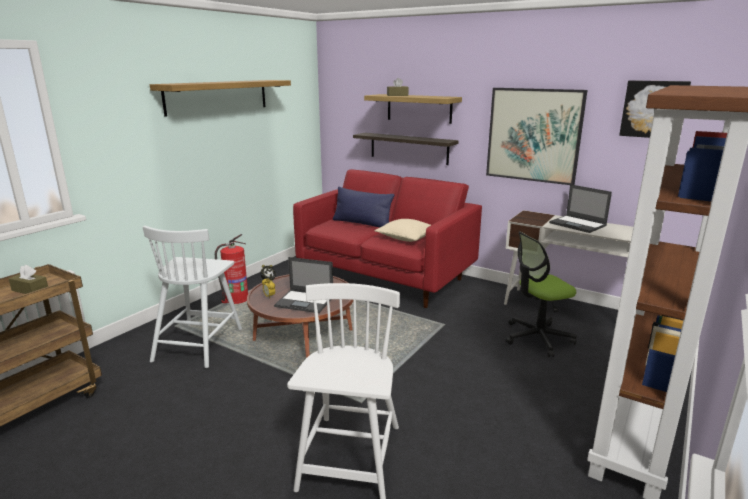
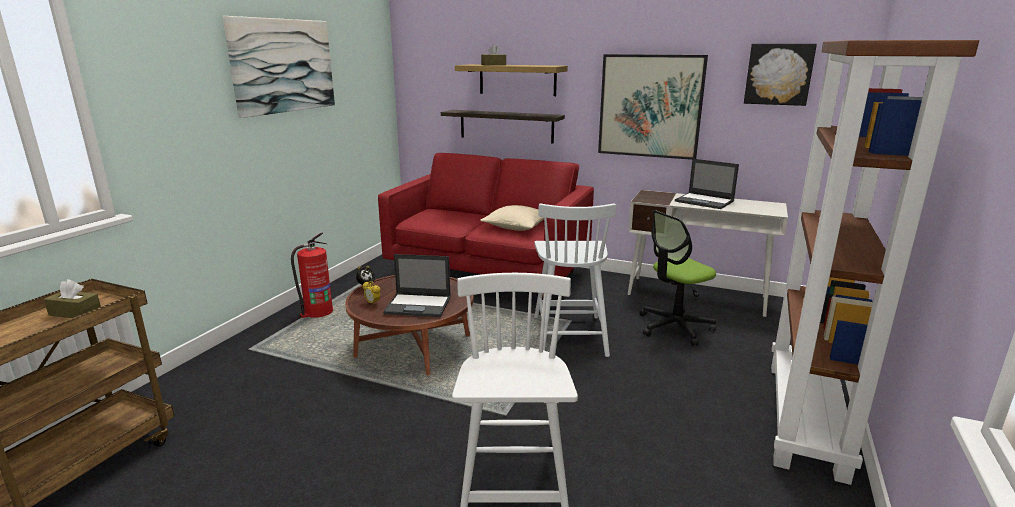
camera: 10 degrees left, 0 degrees up
white chair [143,226,242,368] -> white chair moved to [534,203,616,357]
shelf [150,80,291,117] -> picture [223,16,335,118]
blue pillow [333,186,394,227] -> none

